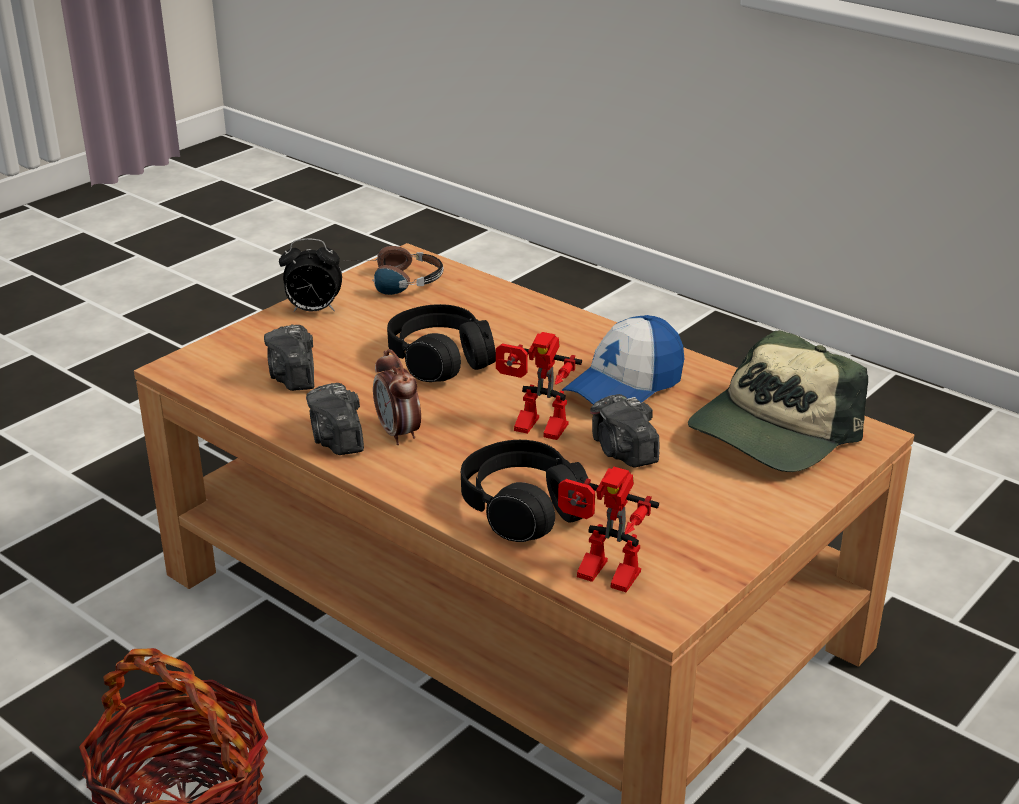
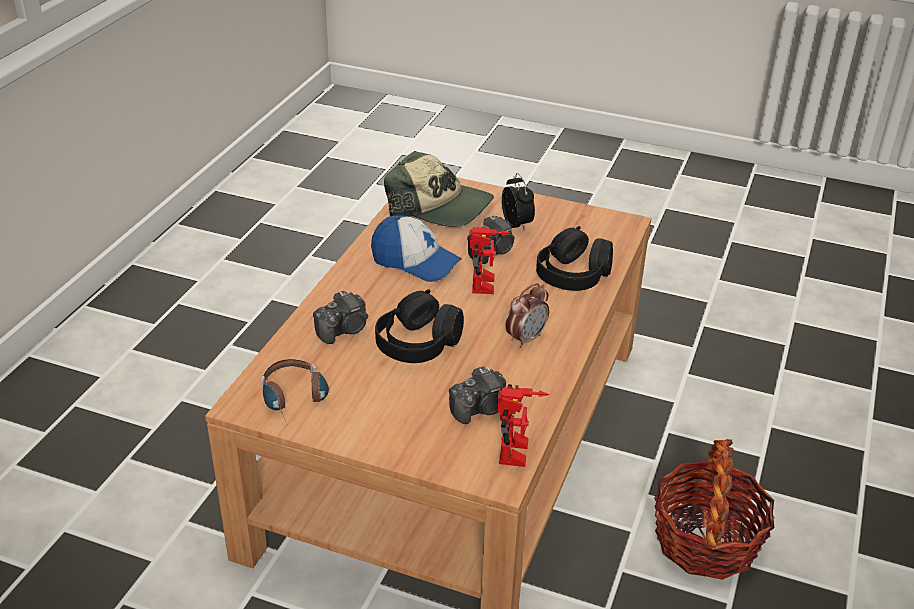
camera: 110 degrees left, 5 degrees up
alarm clock [279,239,342,312] -> alarm clock moved to [502,173,535,232]
camera [306,383,364,455] -> camera moved to [313,290,368,344]
toy robot [558,467,659,592] -> toy robot moved to [497,384,549,467]

